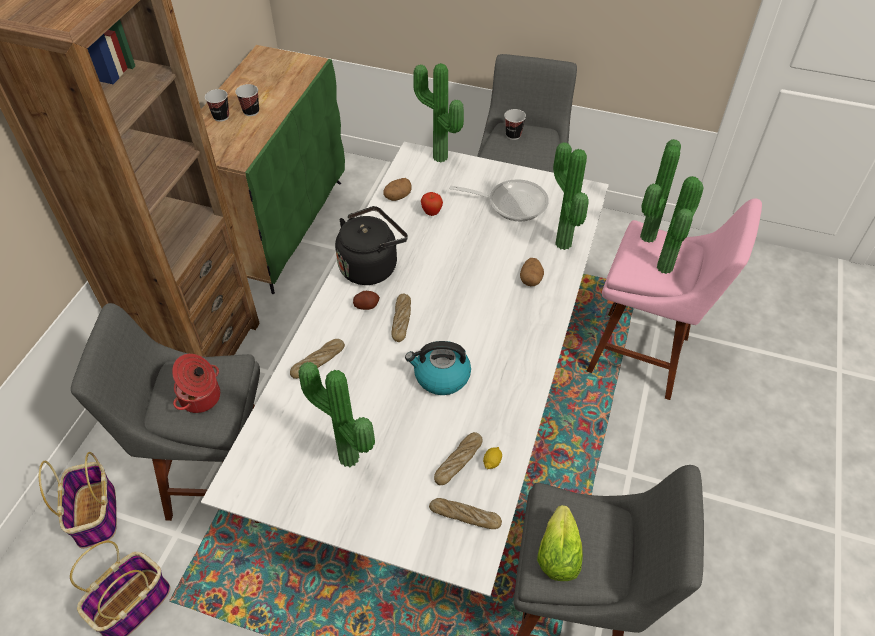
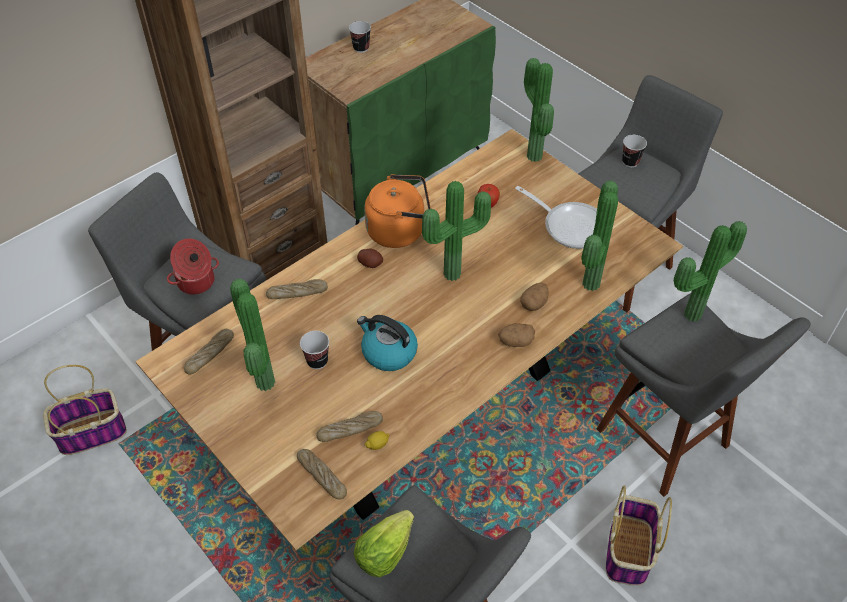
camera: 30 degrees right, 0 degrees up
basket [39,452,117,549] -> basket moved to [606,485,672,586]
white dining table [201,142,609,597] -> brown dining table [135,129,683,550]
cup [235,84,259,116] -> cup moved to [300,331,329,369]
black kettle [335,206,408,285] -> orange kettle [364,174,431,248]
potato [383,178,412,201] -> potato moved to [498,323,535,347]
bread [391,294,411,342] -> bread moved to [184,329,234,375]
pink stool [587,198,762,400] -> grey stool [597,293,811,497]
potted plant [657,176,704,274] -> potted plant moved to [422,181,491,281]

